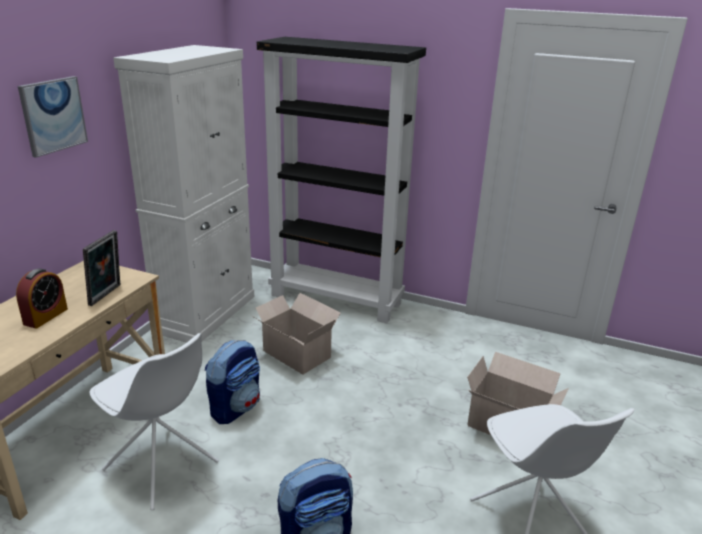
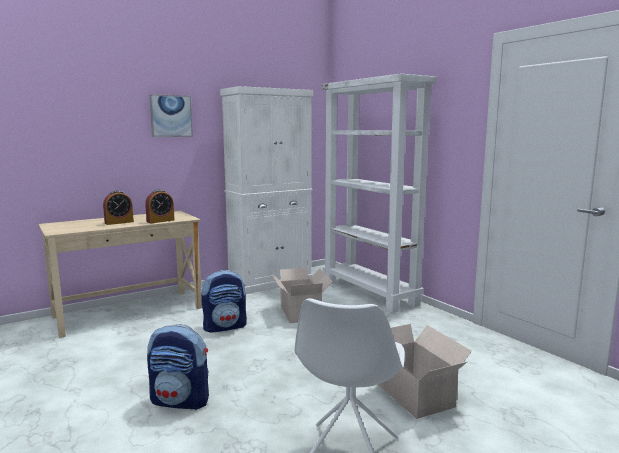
camera: 35 degrees right, 15 degrees down
picture frame [83,230,120,306] -> alarm clock [145,190,175,223]
white chair [89,333,219,510] -> none
black bookcase [257,37,426,323] -> white bookcase [322,74,437,313]

